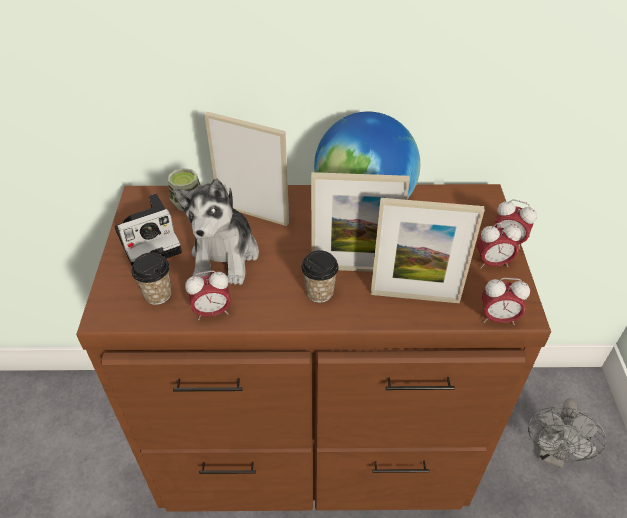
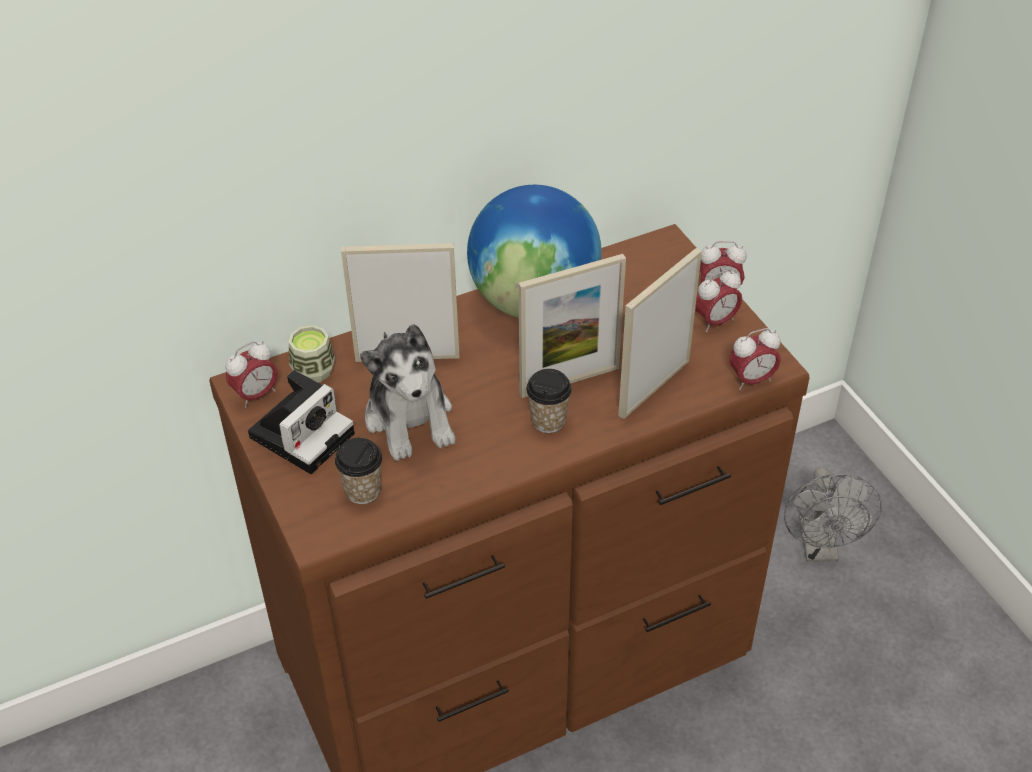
camera: 25 degrees left, 0 degrees up
alarm clock [185,271,231,320] -> alarm clock moved to [225,341,278,408]
picture frame [371,198,485,303] -> picture frame turned 150 degrees clockwise [618,248,702,419]

